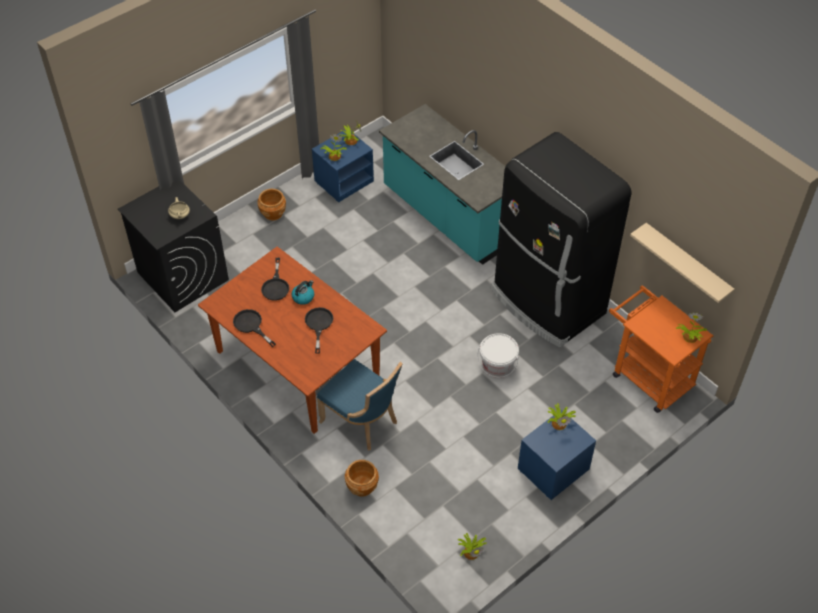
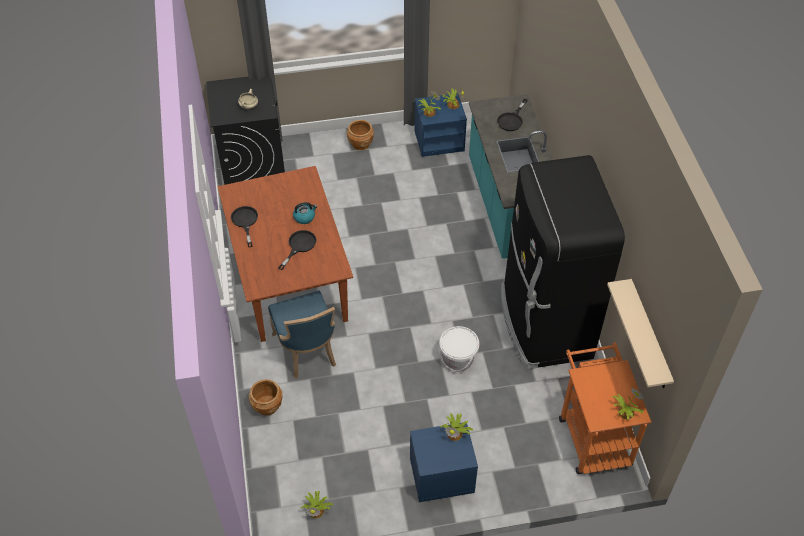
camera: 30 degrees right, 0 degrees up
black frying pan [261,258,289,301] -> black frying pan moved to [497,98,528,131]

